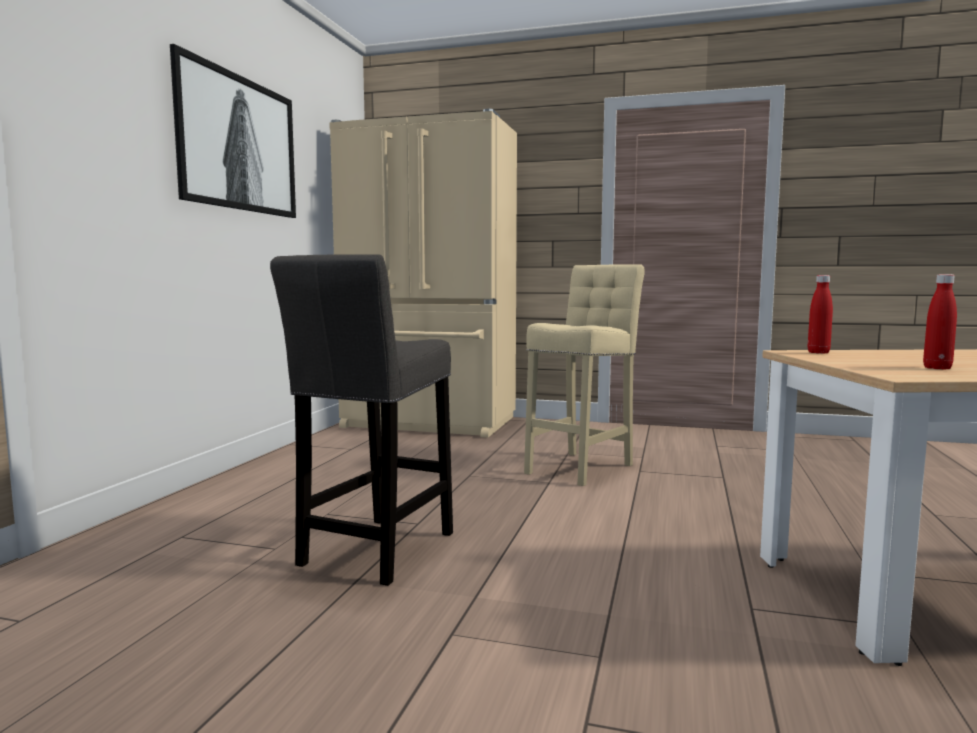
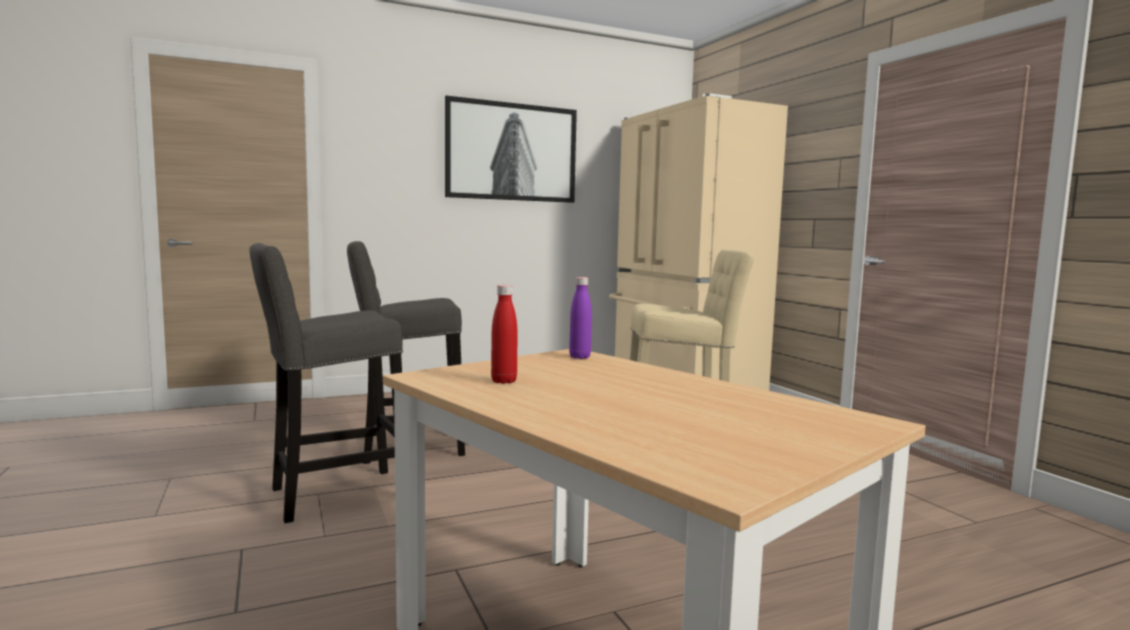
camera: 50 degrees right, 0 degrees up
red bottle [808,275,833,354] -> purple bottle [569,277,592,359]
none -> grey stool [249,243,403,523]

